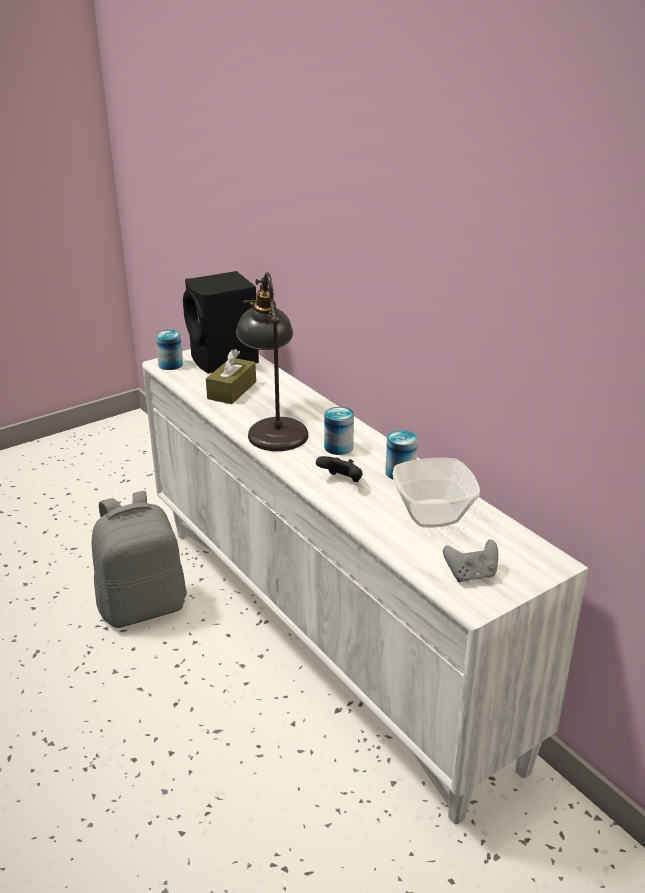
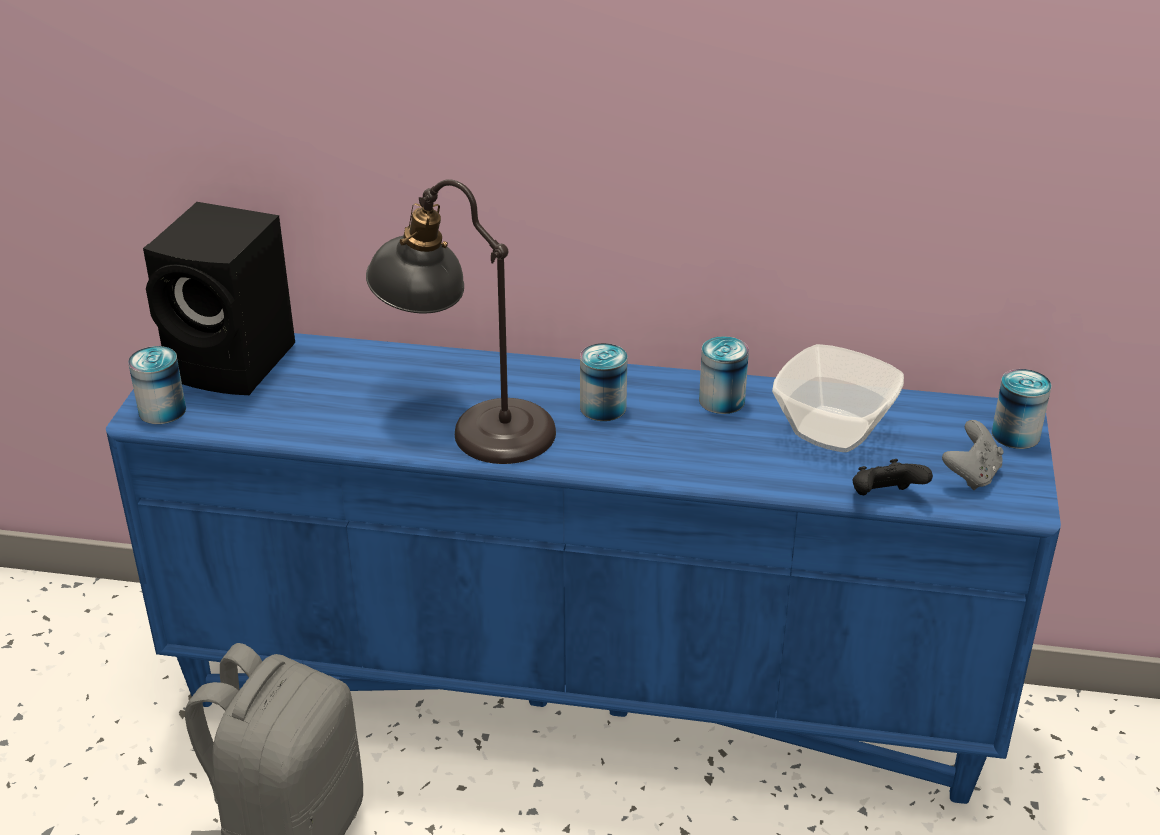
camera: 45 degrees left, 5 degrees up
white dresser [142,349,588,825] -> blue dresser [106,333,1061,804]
brown tissue box [206,349,256,404] -> none
black game controller [316,456,363,482] -> black game controller moved to [853,459,933,495]
none -> can [992,369,1052,449]

